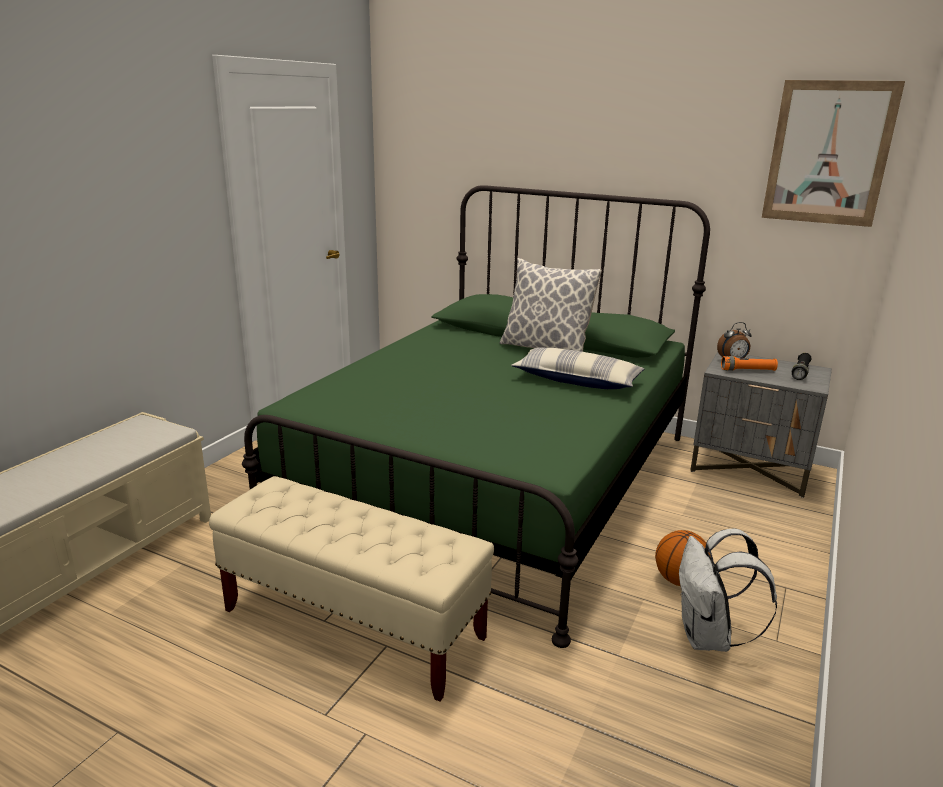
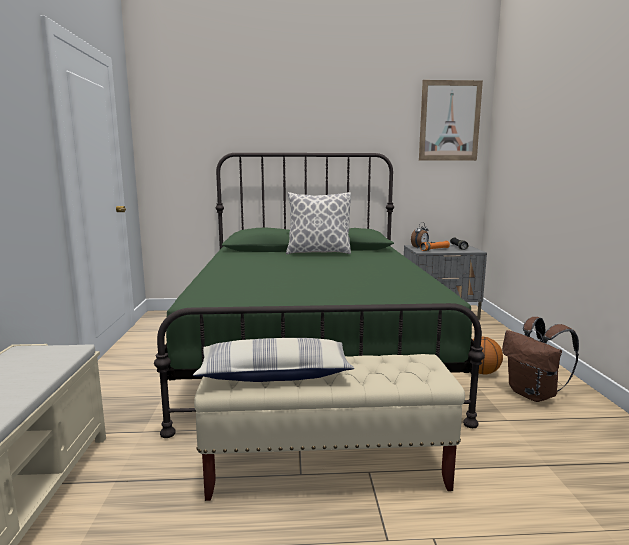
camera: 30 degrees left, 10 degrees down
pillow [511,347,644,389] -> pillow moved to [193,338,354,382]
white backpack [679,529,777,652] -> brown backpack [502,317,579,402]

